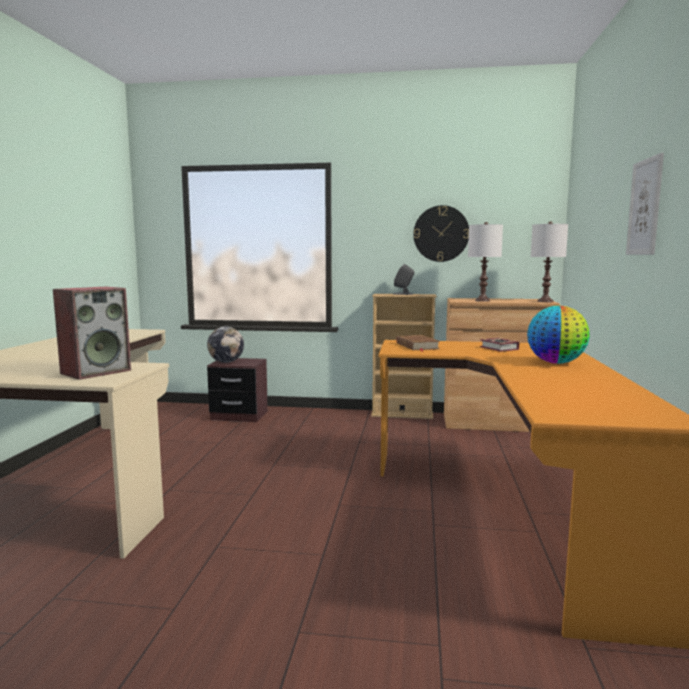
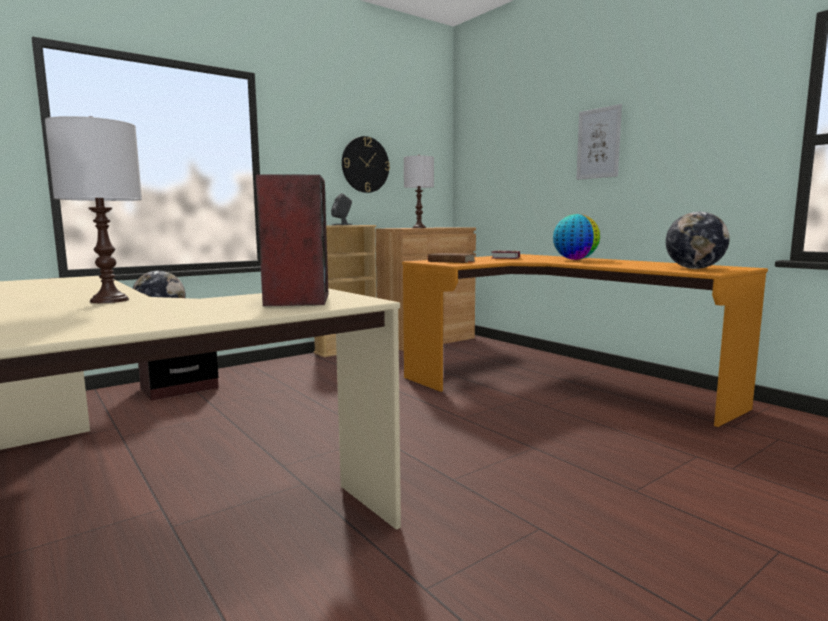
camera: 45 degrees left, 0 degrees up
white table lamp [531,221,568,302] -> white table lamp moved to [45,116,142,303]
none -> globe [666,212,729,269]

